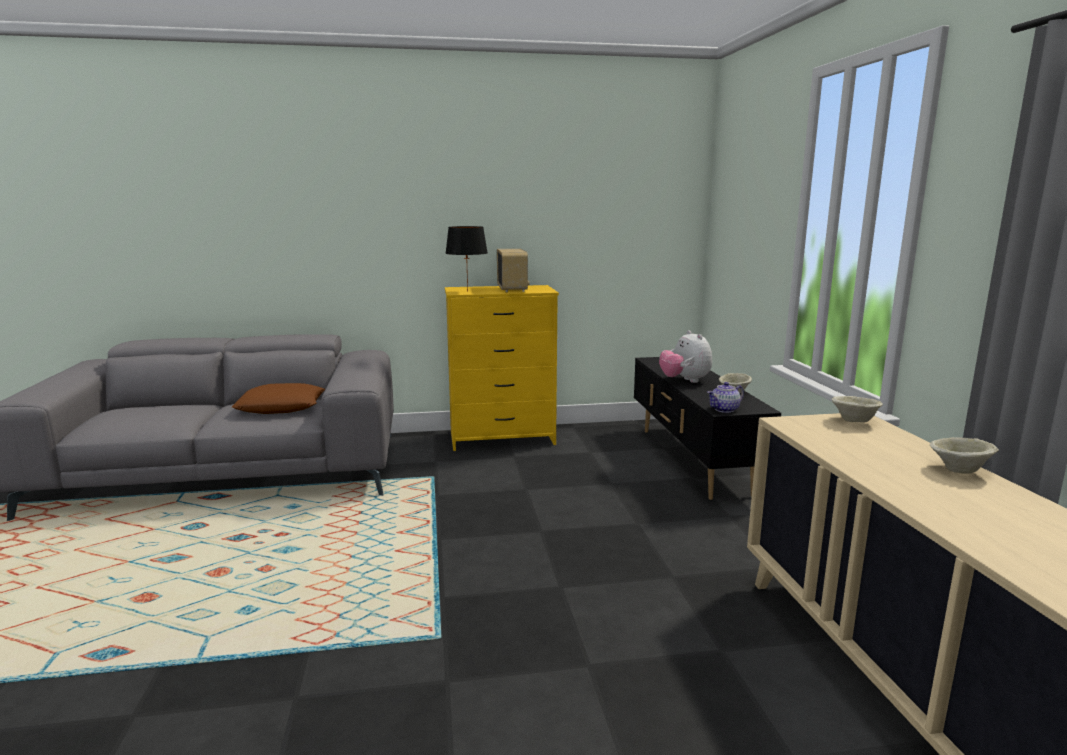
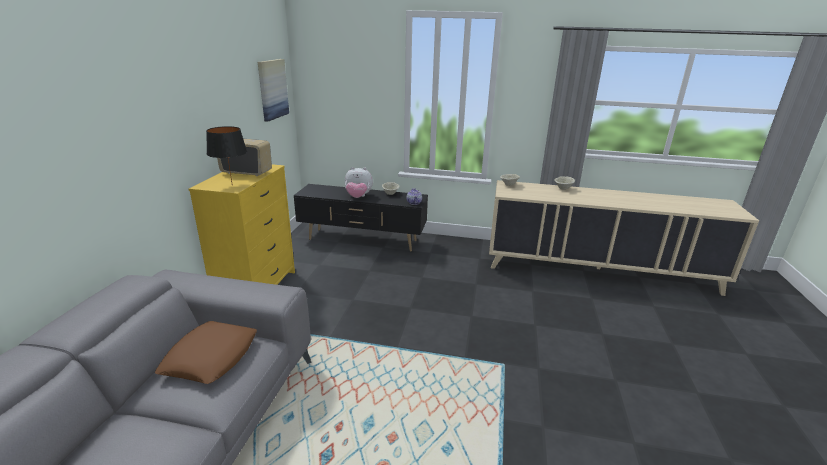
camera: 70 degrees left, 10 degrees up
none -> picture [258,59,289,122]

